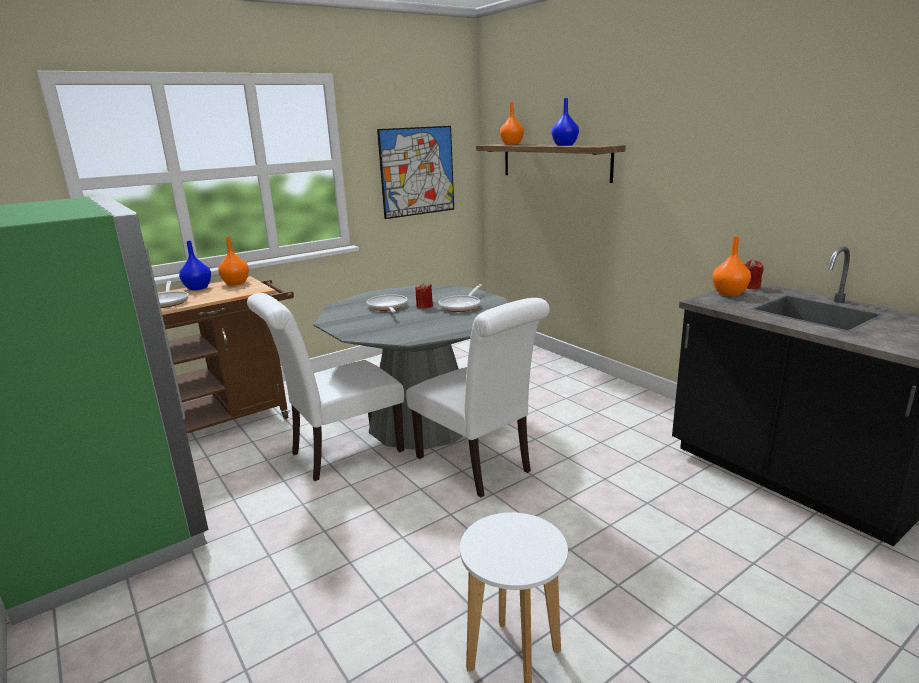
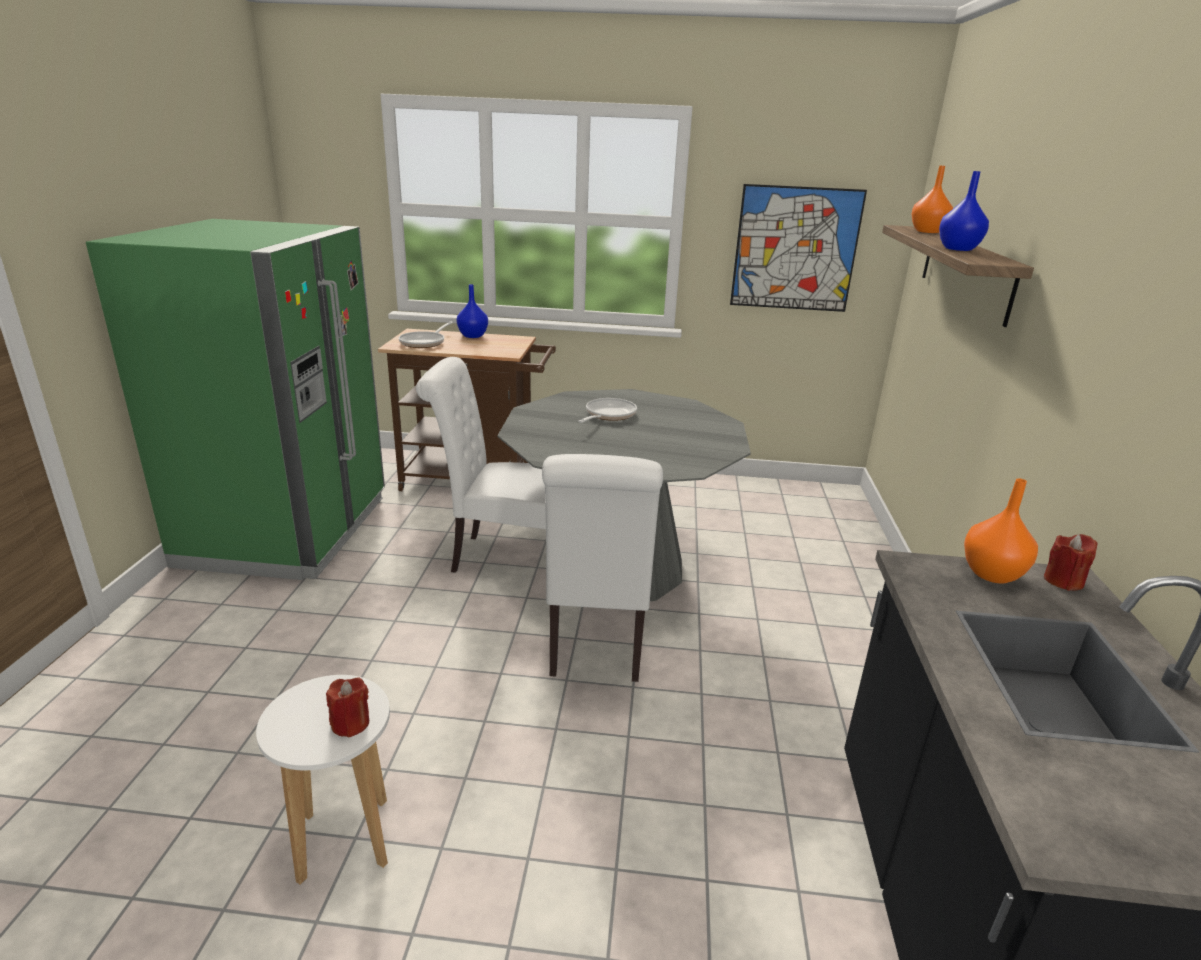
camera: 40 degrees right, 5 degrees up
orange vase [218,237,249,285] -> none
red candle [415,282,433,308] -> red candle moved to [326,678,369,737]
frying pan [439,284,482,312] -> none

